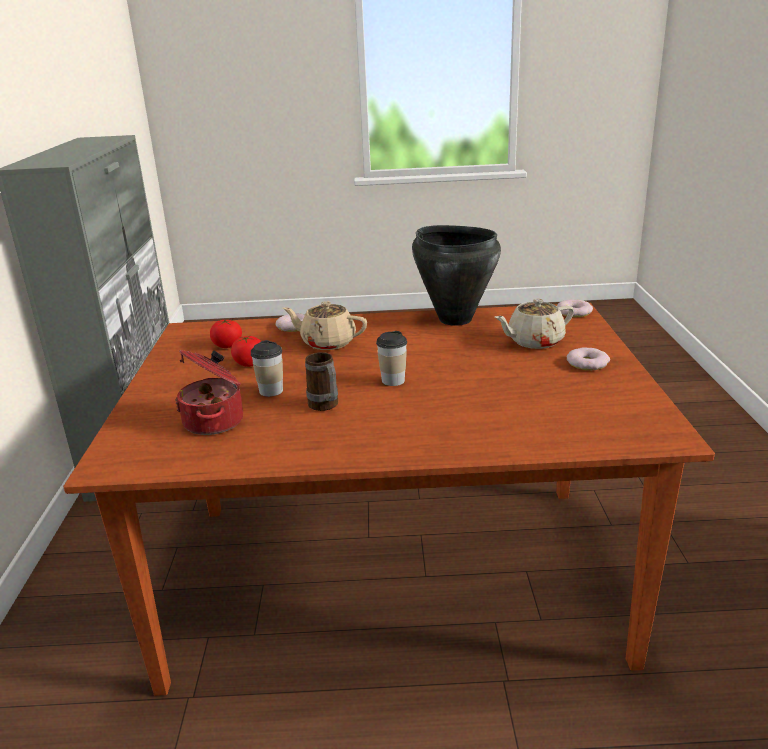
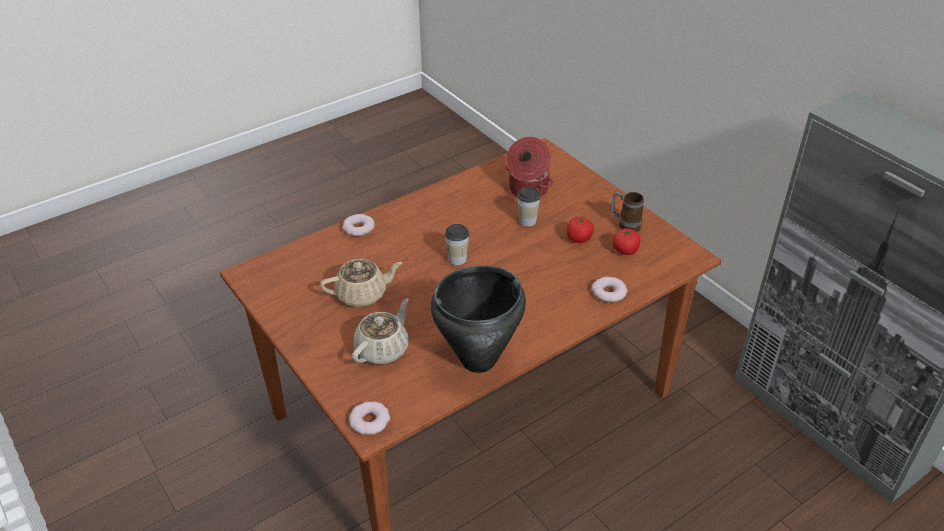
camera: 145 degrees right, 15 degrees up
beige teapot [283,301,367,350] -> beige teapot moved to [320,259,403,307]
mug [305,352,338,411] -> mug moved to [612,191,644,232]
donut [567,348,610,370] -> donut moved to [342,214,375,236]

